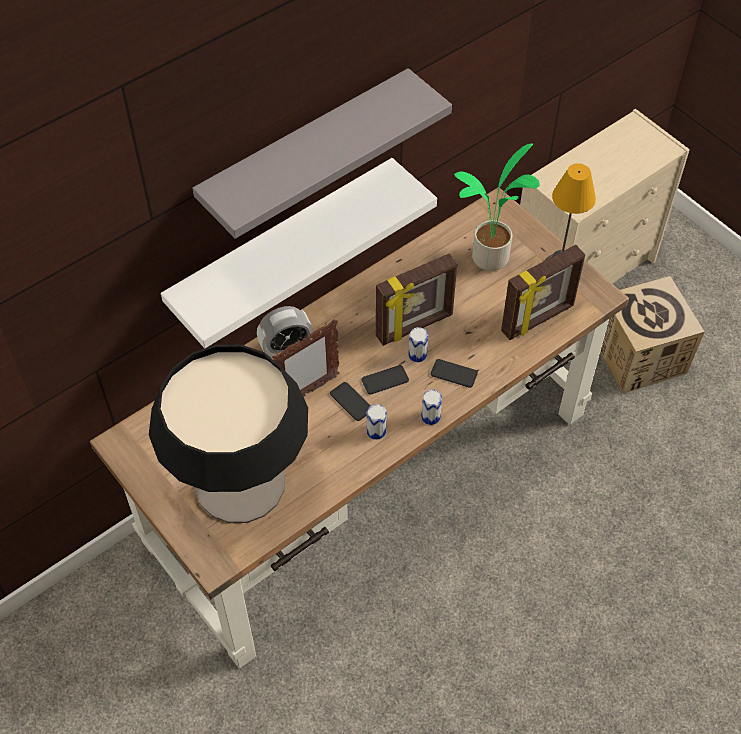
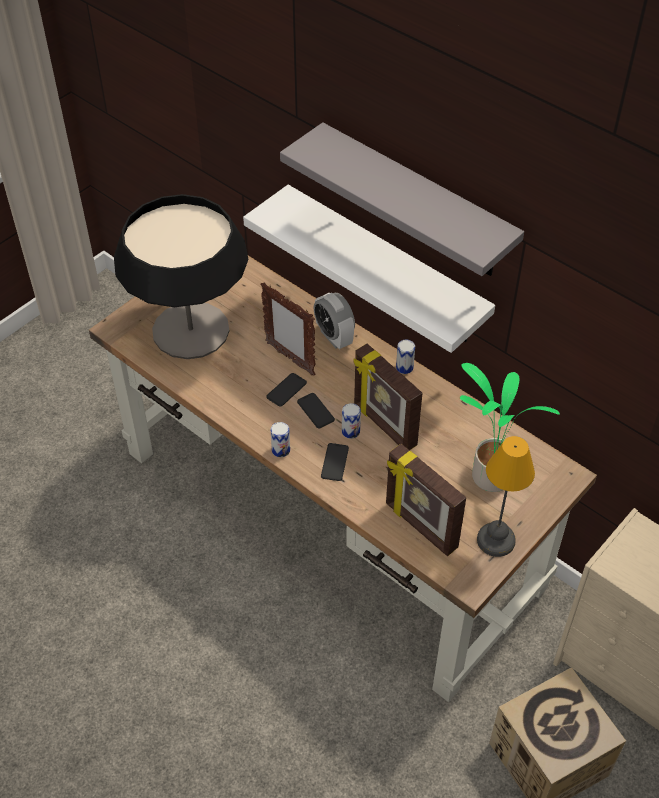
camera: 80 degrees right, 5 degrees down
can [367,404,387,440] -> can moved to [396,340,415,374]

